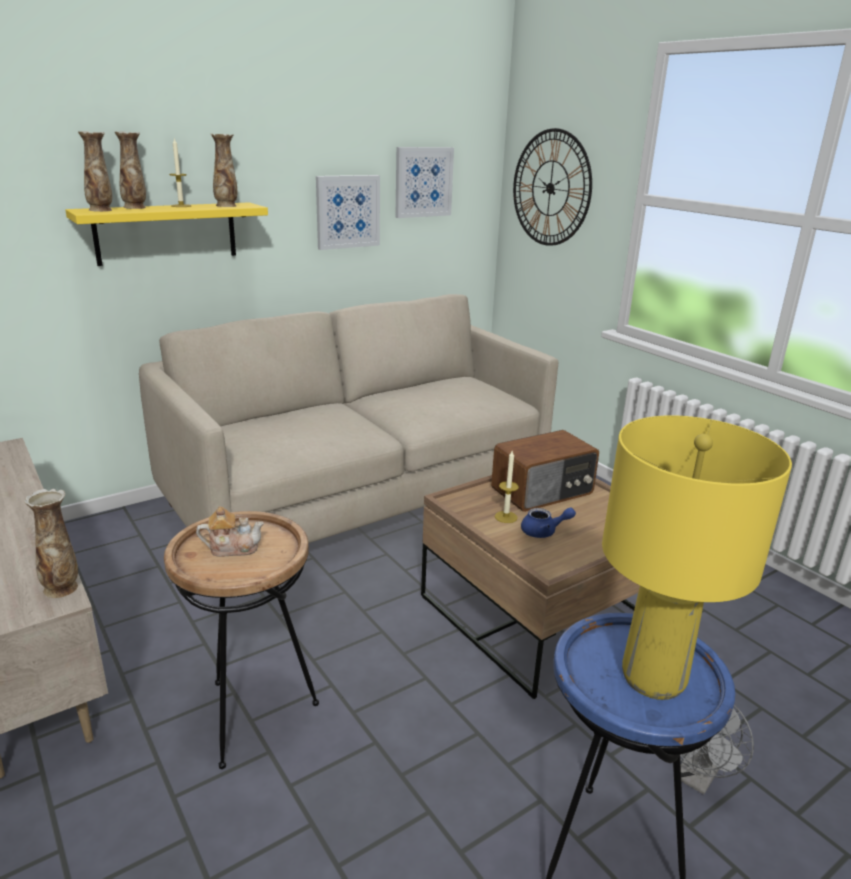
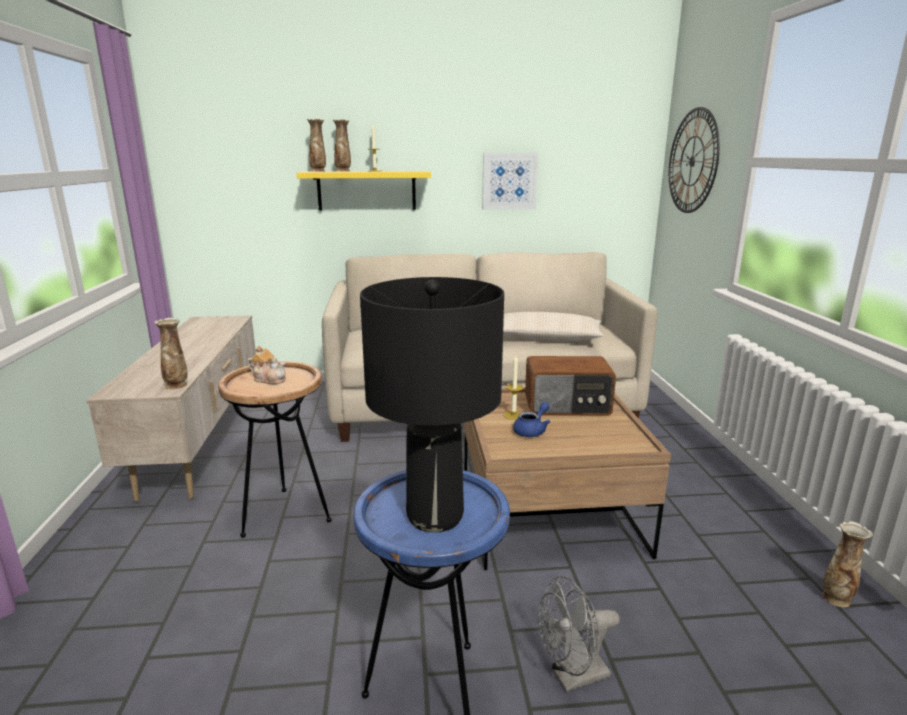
camera: 30 degrees right, 5 degrees down
vase [211,133,237,207] -> vase moved to [822,521,873,608]
picture [395,147,454,218] -> none
blue teapot [521,507,576,538] -> blue teapot turned 75 degrees counterclockwise [513,402,550,437]
yellow table lamp [602,415,792,700] -> black table lamp [360,277,504,532]
none -> beige pillow [503,312,604,341]

